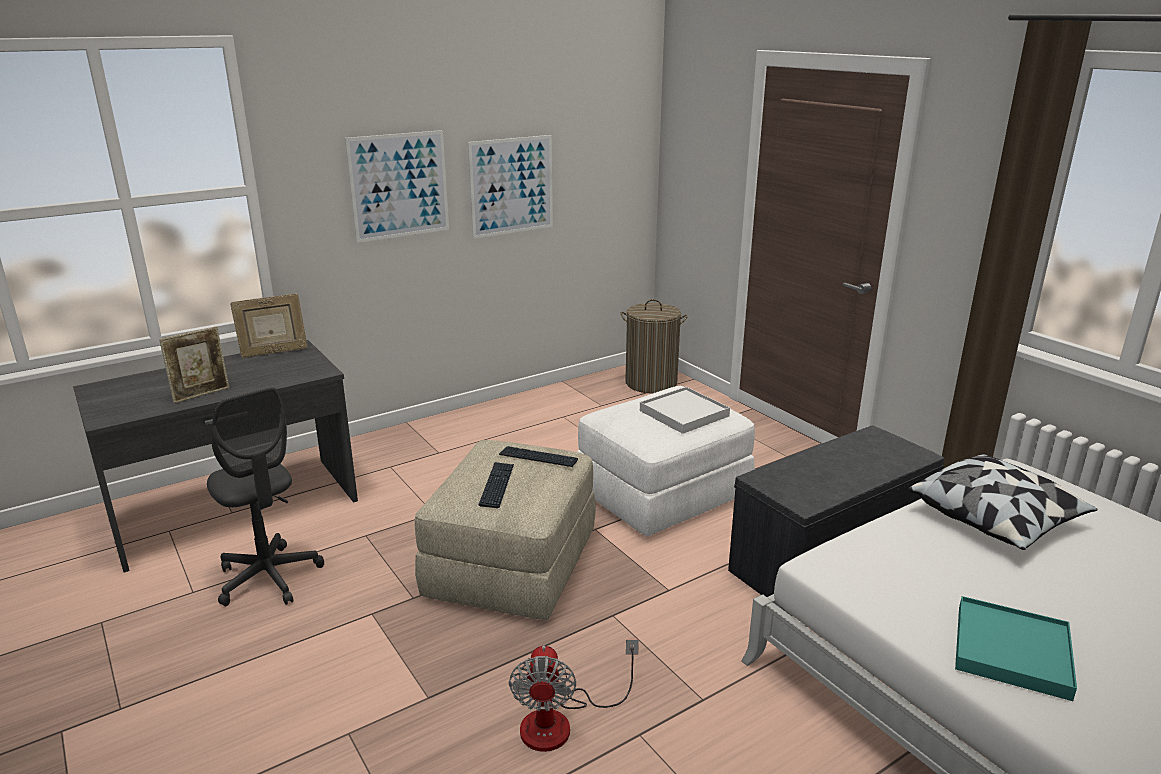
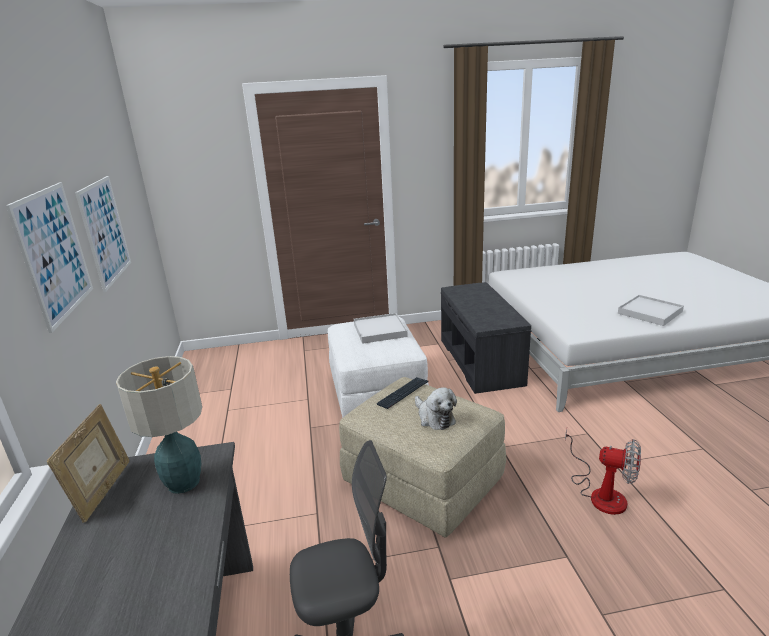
camera: 65 degrees left, 0 degrees up
picture frame [159,327,230,403] -> none
keyboard [479,462,514,508] -> plush toy [415,387,457,430]
laundry basket [621,299,688,393] -> none
pillow [908,454,1098,550] -> none
turquoise tray [955,596,1077,701] -> white tray [618,295,684,326]
none -> table lamp [116,356,202,494]

